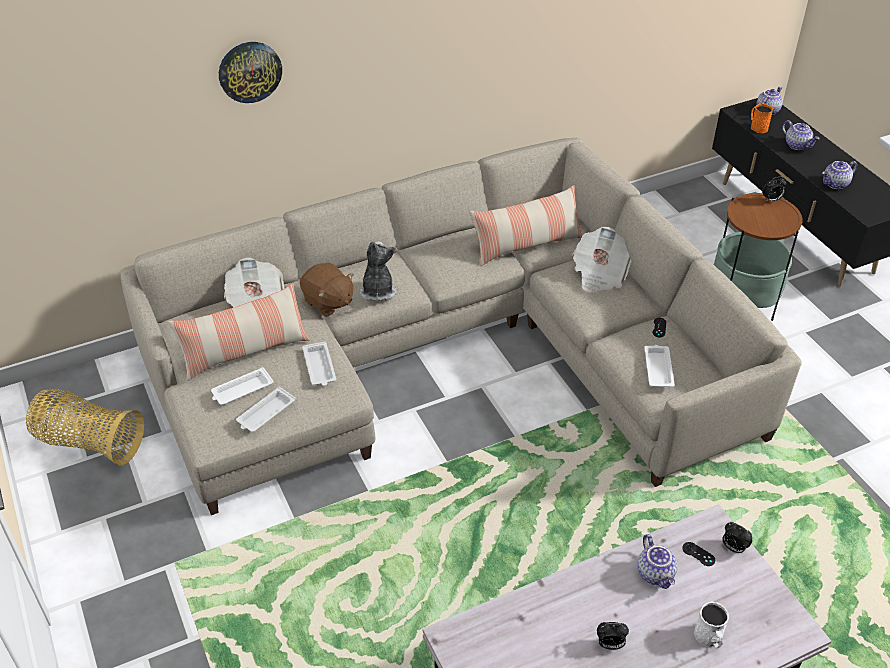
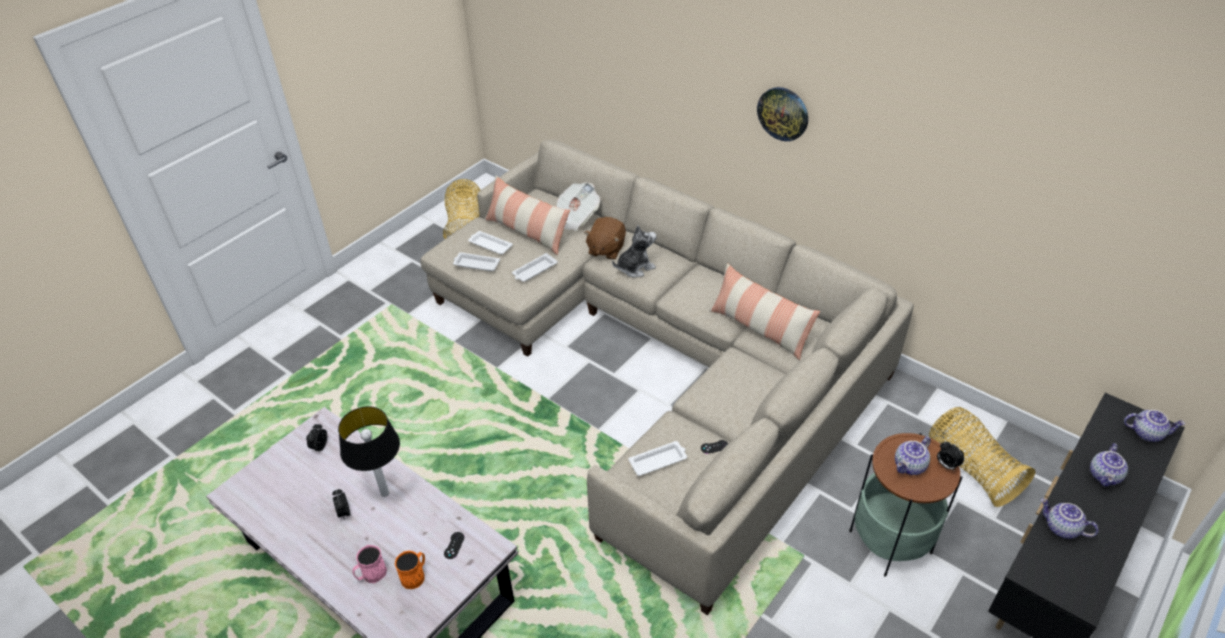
camera: 65 degrees right, 0 degrees up
wall clock [219,42,282,103] -> wall clock moved to [757,87,808,141]
newspaper [572,227,631,292] -> none
teapot [638,534,678,589] -> teapot moved to [895,436,931,475]
white mug [694,601,729,649] -> pink mug [352,545,387,583]
alarm clock [722,522,753,553] -> alarm clock moved to [306,424,327,453]
orange mug [751,104,773,133] -> orange mug moved to [395,551,425,589]
none -> table lamp [338,406,400,497]
none -> basket [929,407,1036,507]

